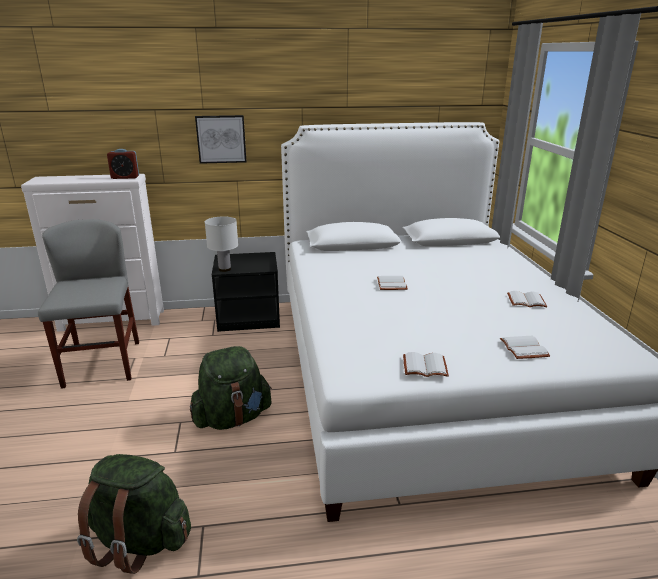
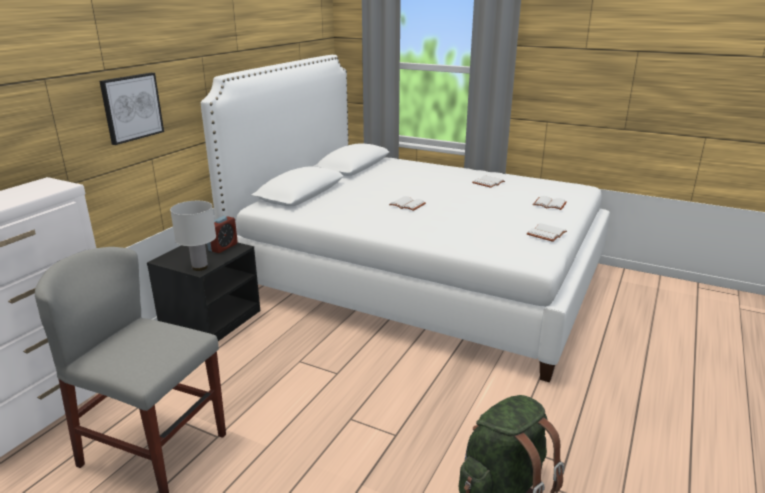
camera: 55 degrees left, 0 degrees up
alarm clock [107,149,139,179] -> alarm clock moved to [207,216,238,253]
green backpack [190,346,272,430] -> none

